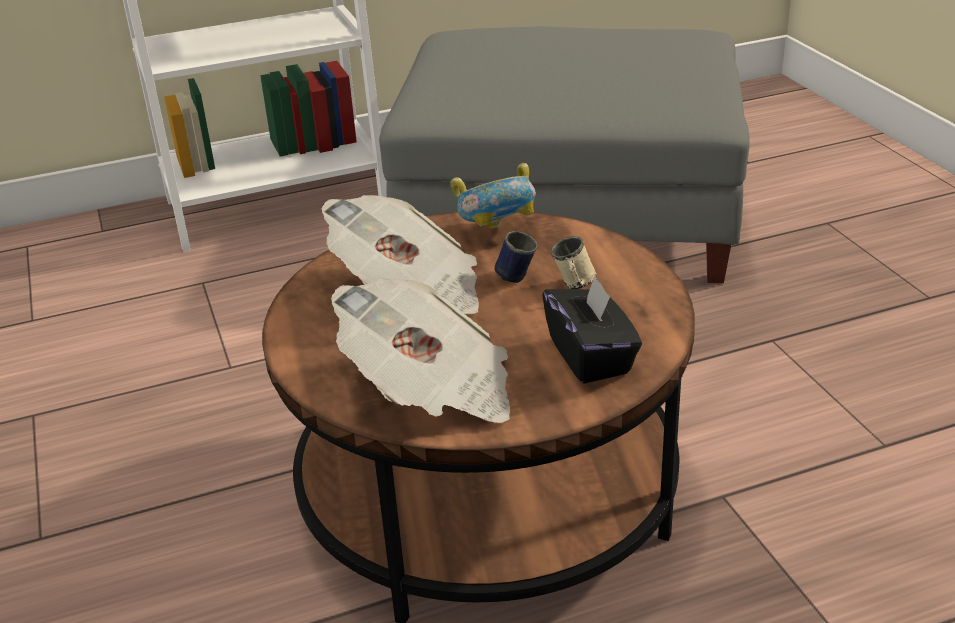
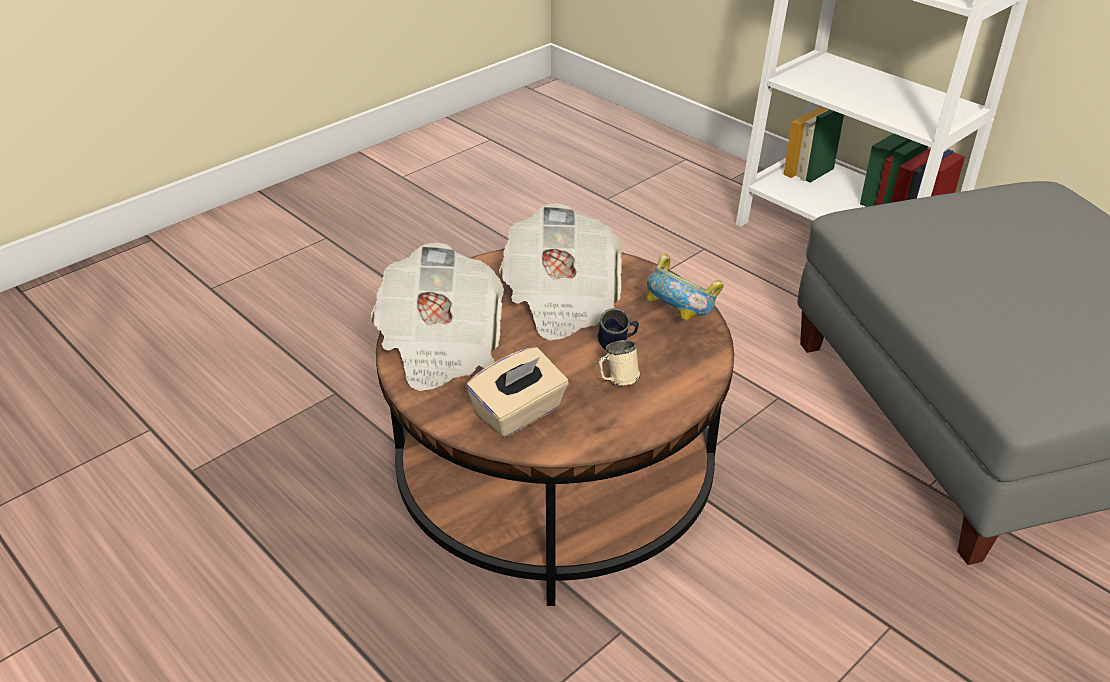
camera: 65 degrees right, 5 degrees up
black tissue box [542,274,642,384] -> beige tissue box [466,347,569,437]

